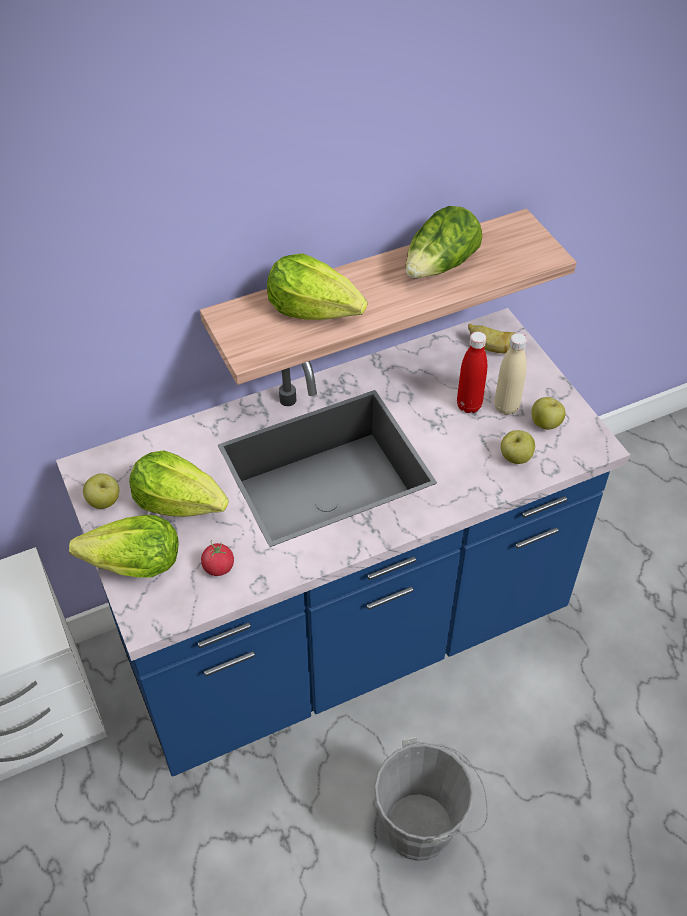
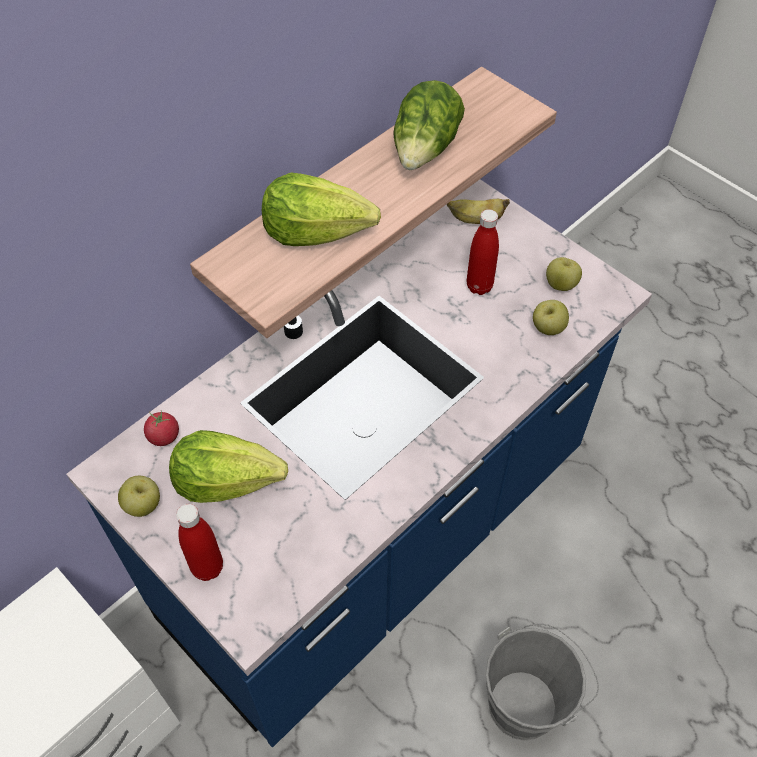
camera: 20 degrees left, 5 degrees up
lettuce [69,515,178,578] -> red bottle [176,504,223,581]
tomato [201,540,234,576] -> tomato moved to [144,411,179,446]
beige bottle [494,333,527,415] -> none

